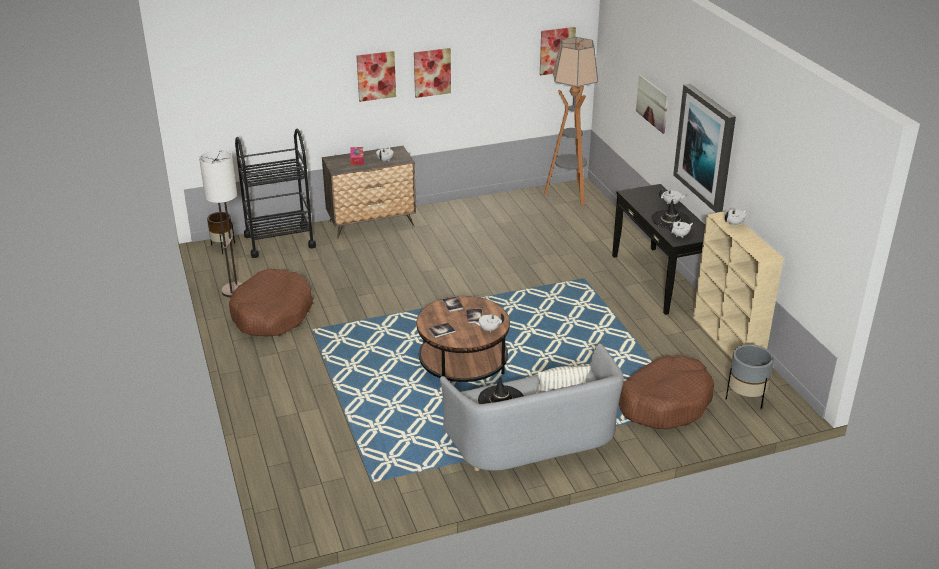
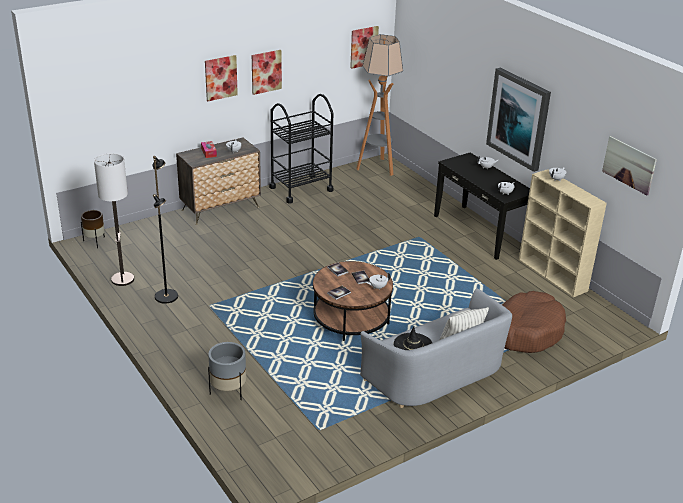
camera: 15 degrees left, 0 degrees up
brown dog bed [229,269,313,337] -> black floor lamp [152,156,178,304]
black cart [235,129,316,258] -> black cart moved to [269,94,334,204]
picture [636,75,669,134] -> picture moved to [602,136,657,195]
black hat [651,200,691,229] -> none
grey planter [726,344,774,409] -> grey planter moved to [208,342,246,400]

